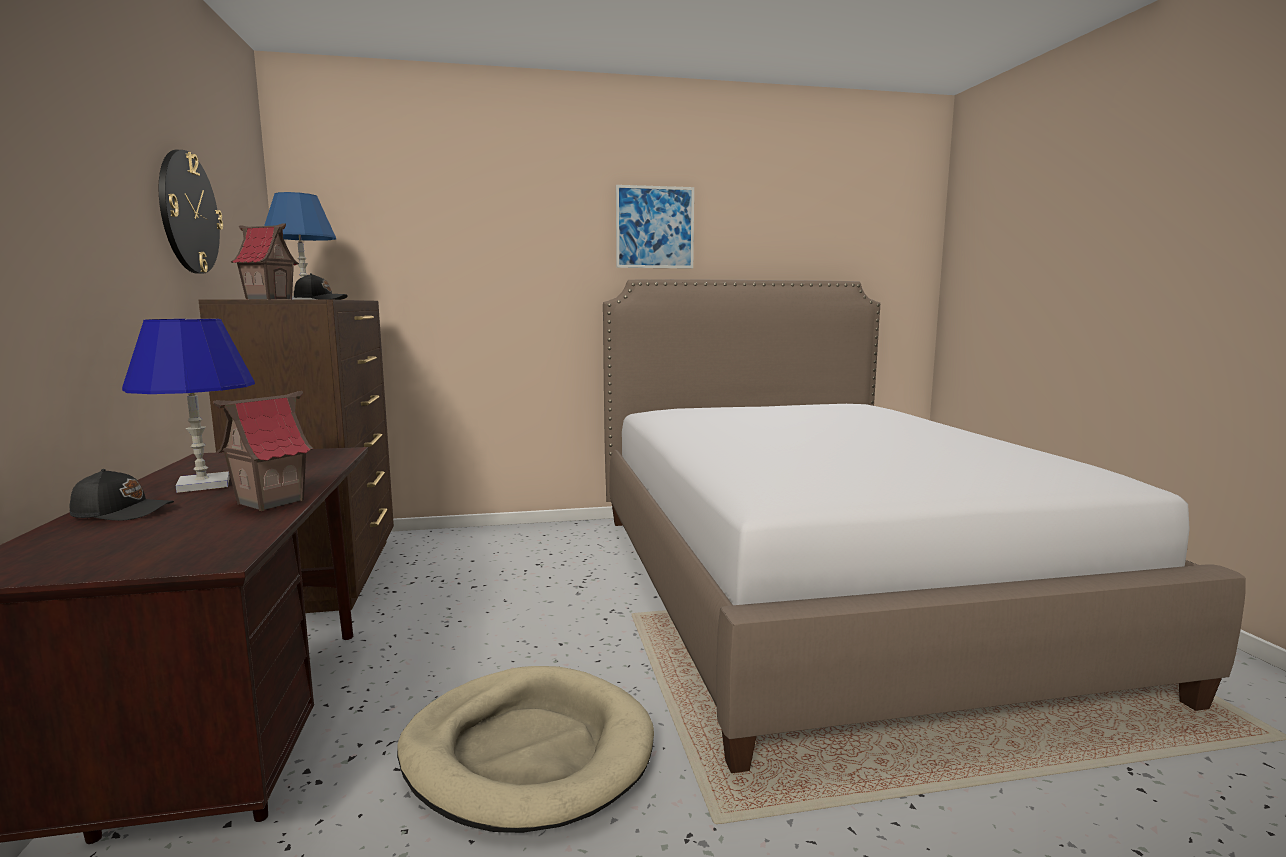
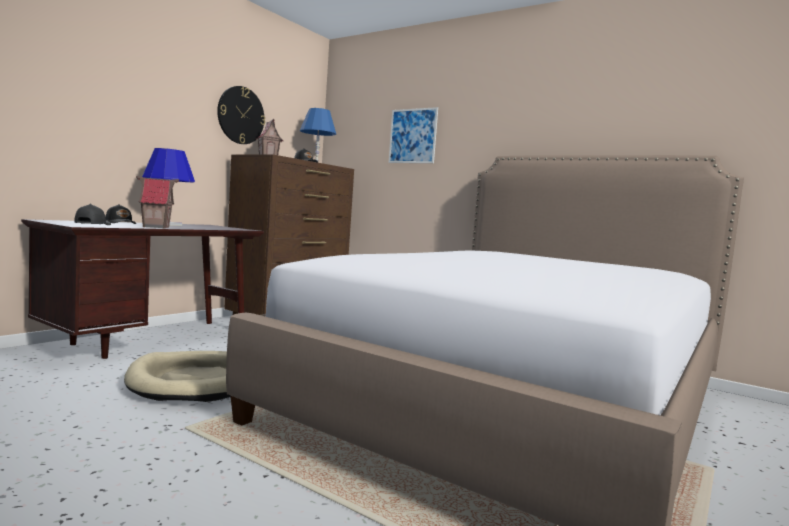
camera: 45 degrees right, 5 degrees down
picture [616,185,694,269] -> picture moved to [389,107,438,163]
none -> black cap [74,203,111,225]

